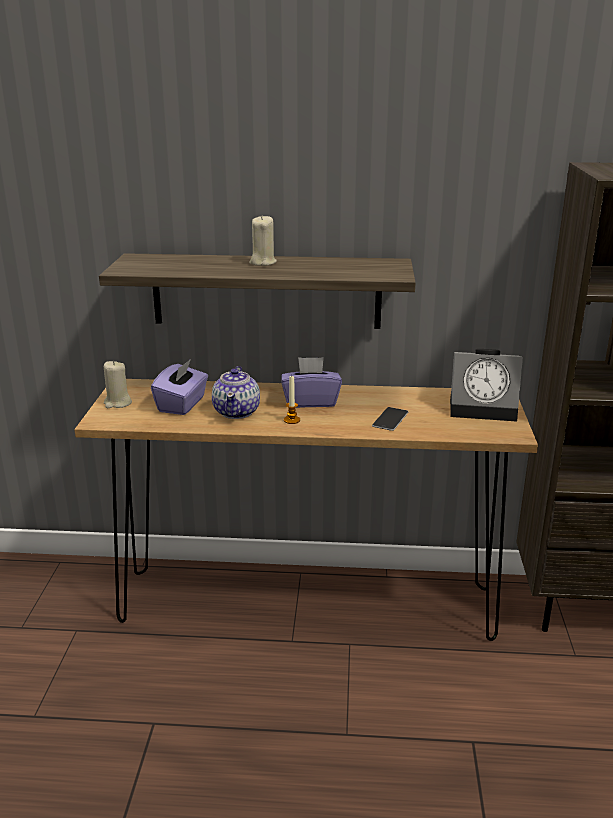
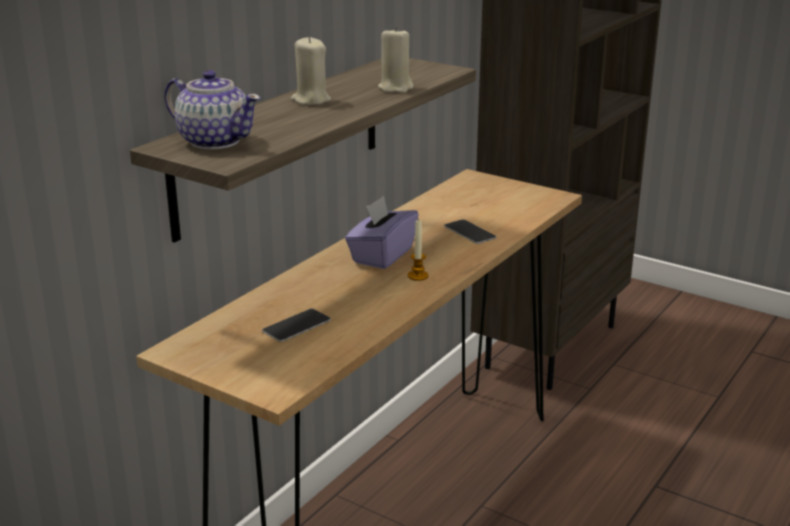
camera: 60 degrees left, 0 degrees up
beige candle [104,361,132,408] -> beige candle moved to [378,26,414,93]
purple tissue box [151,359,208,415] -> phone [262,309,331,342]
teapot [212,366,260,419] -> teapot moved to [164,70,261,149]
alarm clock [450,349,523,422] -> none

